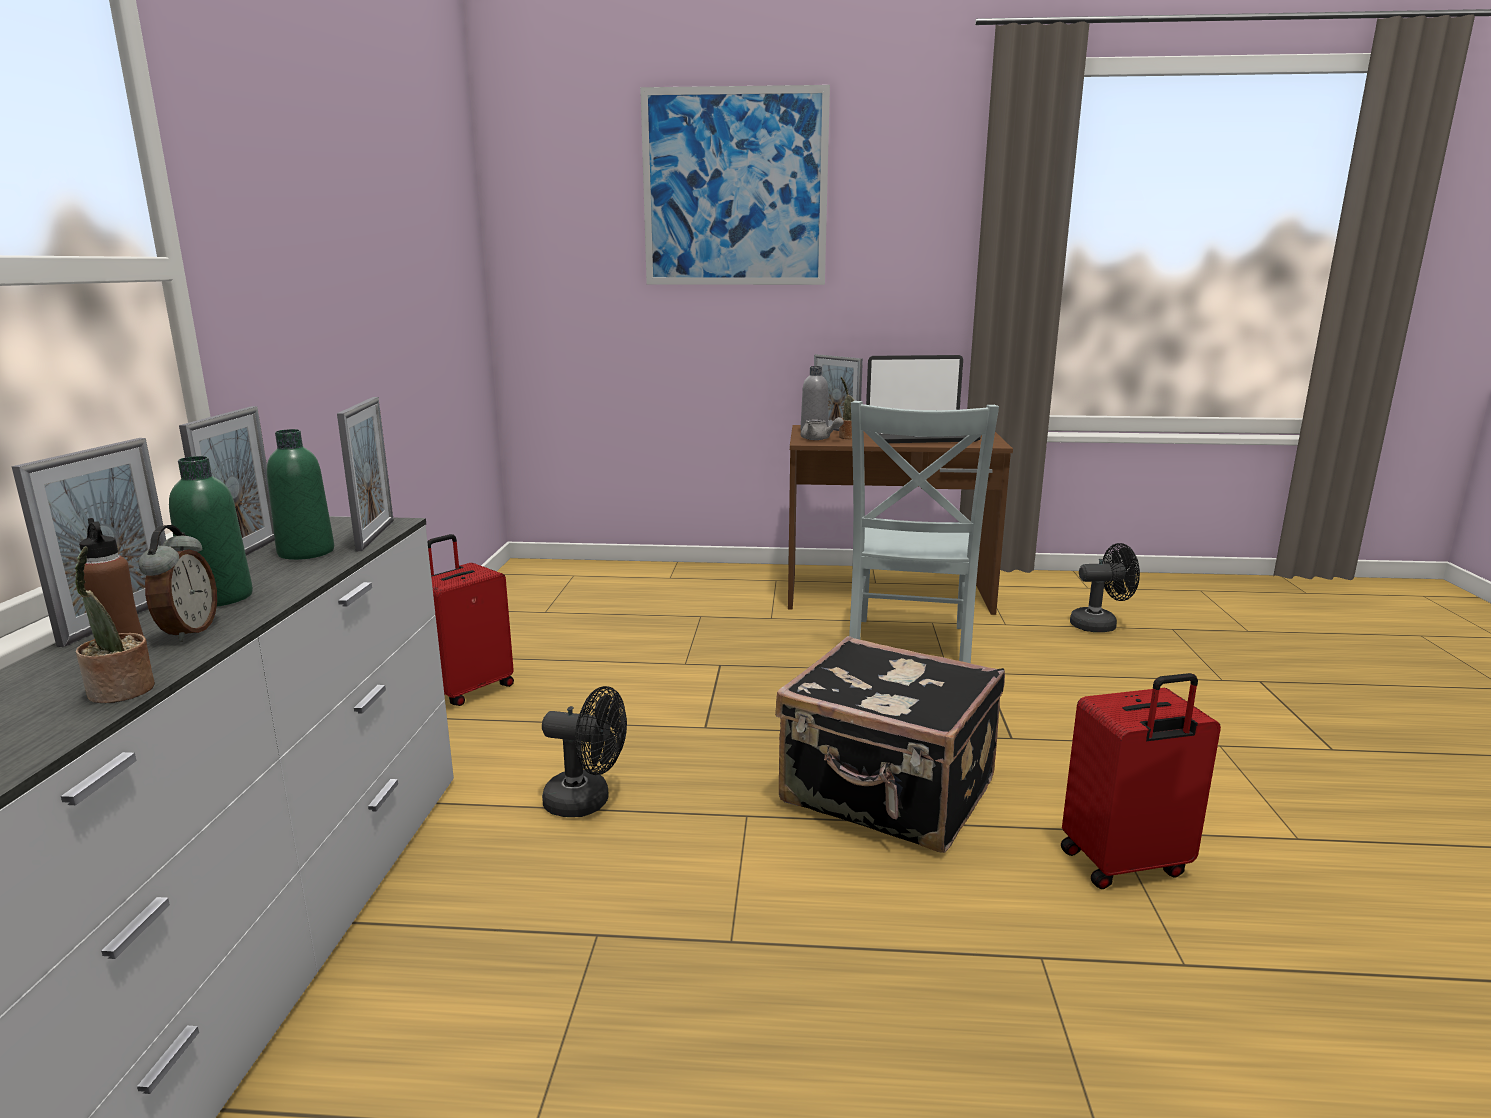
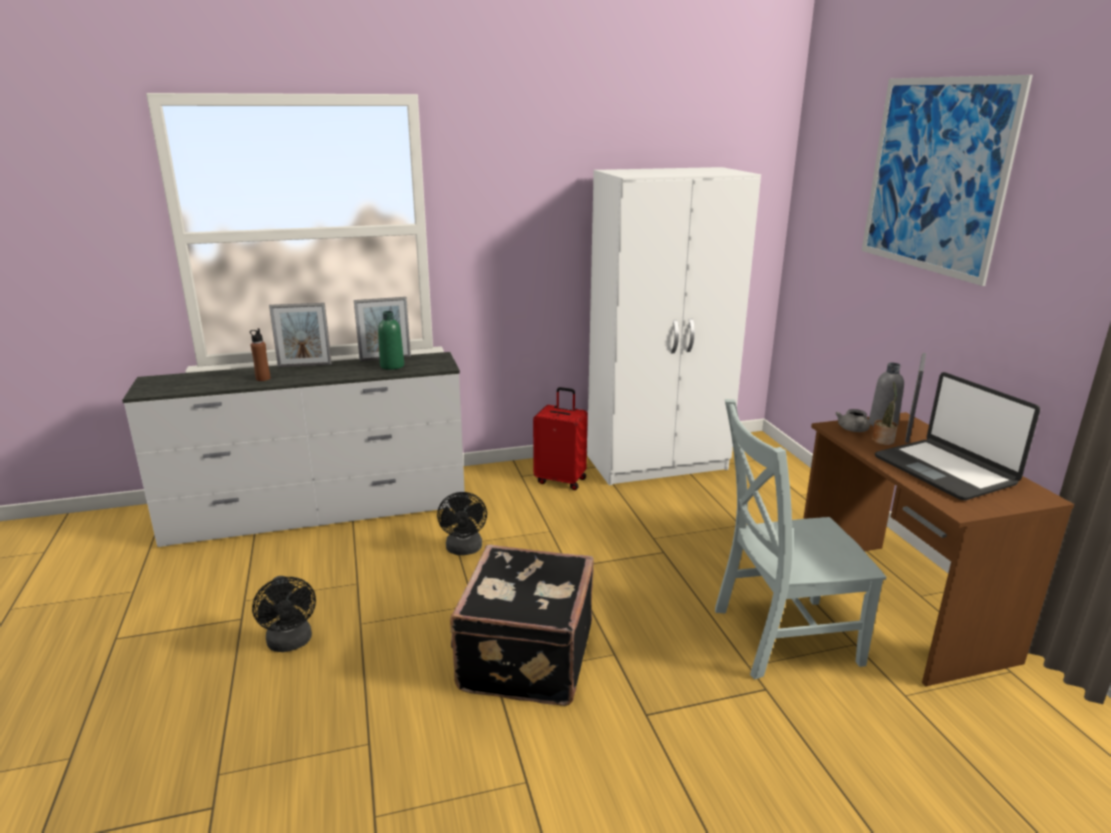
camera: 70 degrees right, 5 degrees up
potted plant [74,546,155,703] -> none
alarm clock [138,525,217,642] -> none
green bottle [169,456,253,607] -> none
picture frame [337,397,394,551] -> none
red suitcase [1061,673,1221,889] -> none
black fan [1070,543,1140,632] -> black fan moved to [252,576,316,652]
none -> white wardrobe [587,167,761,485]

